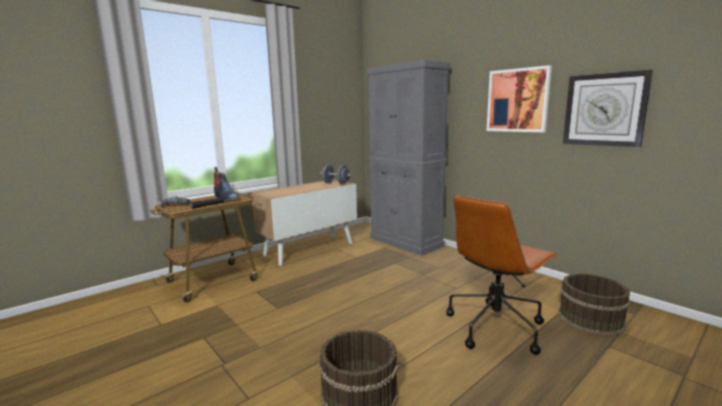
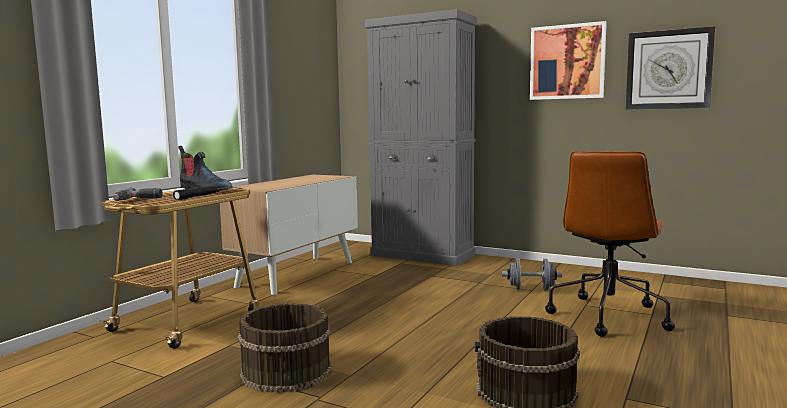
camera: 20 degrees left, 5 degrees down
grey dumbbell [320,165,352,185] -> grey dumbbell moved to [502,258,562,291]
brown bucket [558,273,630,336] -> brown bucket moved to [238,303,331,393]

